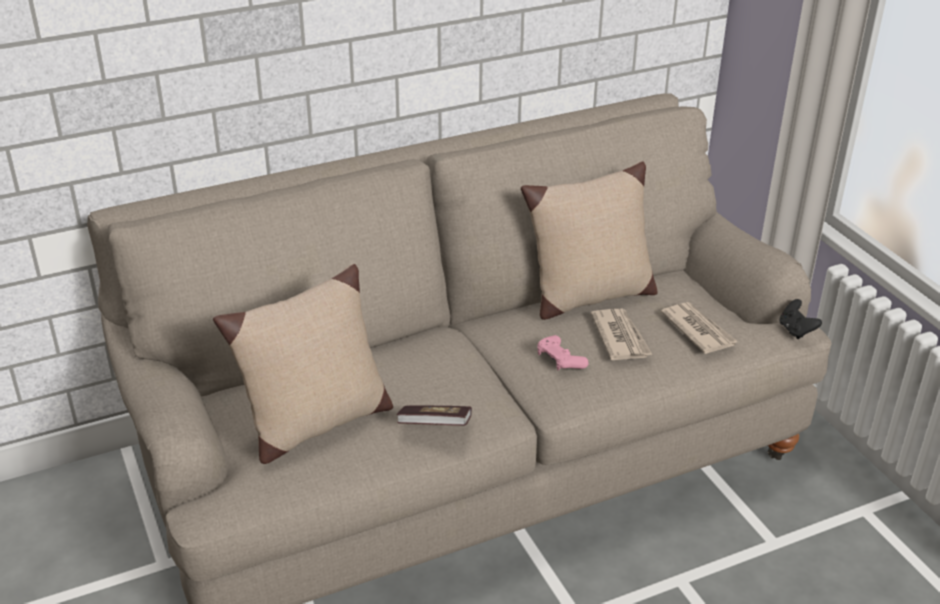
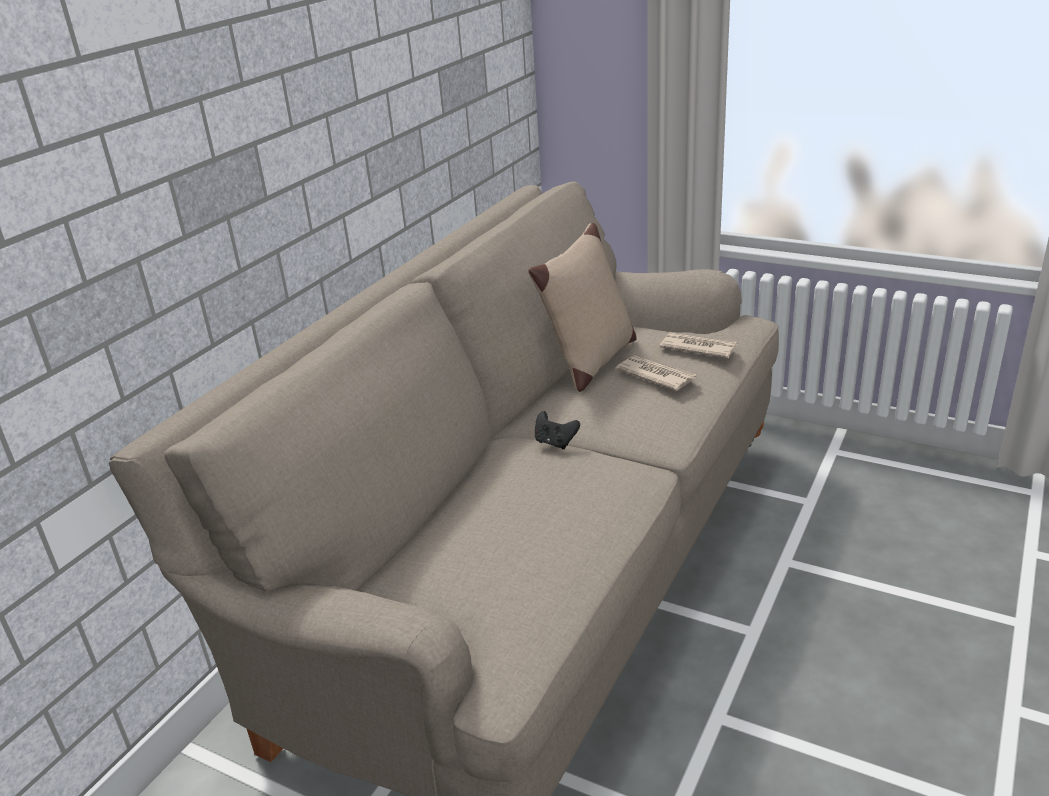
camera: 35 degrees left, 5 degrees down
beige pillow [213,264,393,464] -> none
book [397,406,472,426] -> none
pink game controller [537,335,589,370] -> none
black game controller [779,299,822,339] -> black game controller moved to [535,411,580,449]

